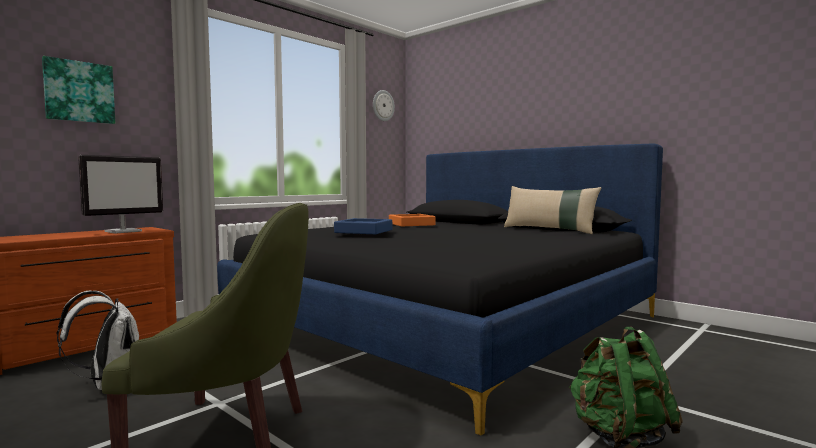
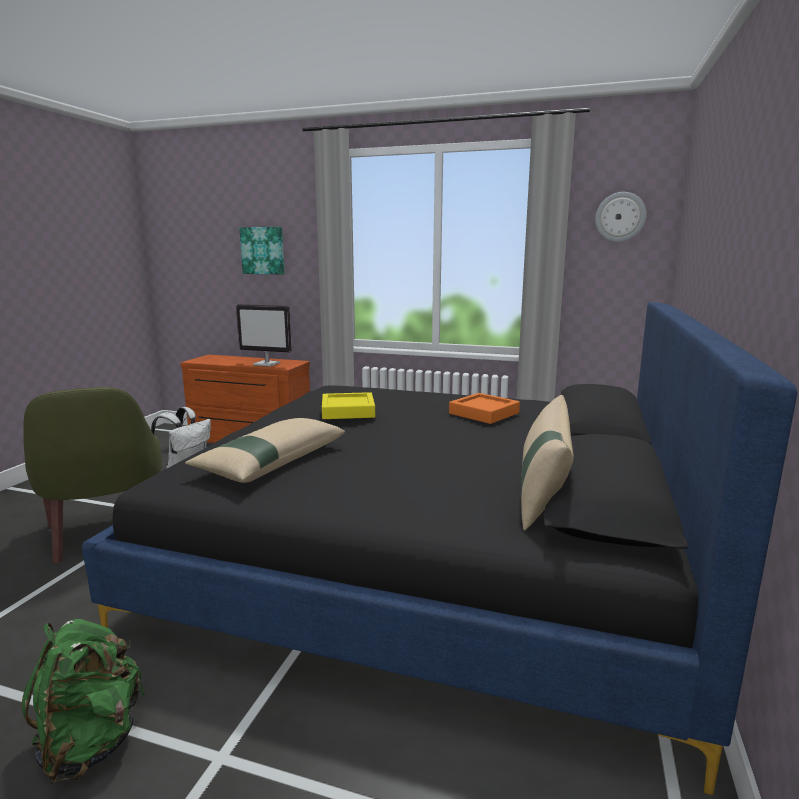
camera: 65 degrees right, 10 degrees up
blue tray [334,218,392,234] -> yellow tray [322,392,375,419]
none -> beige pillow [185,418,345,483]

